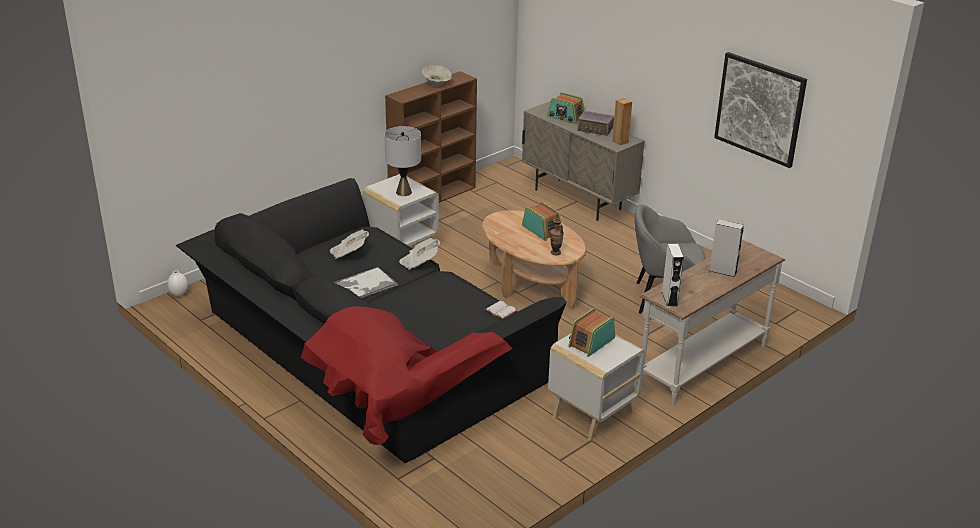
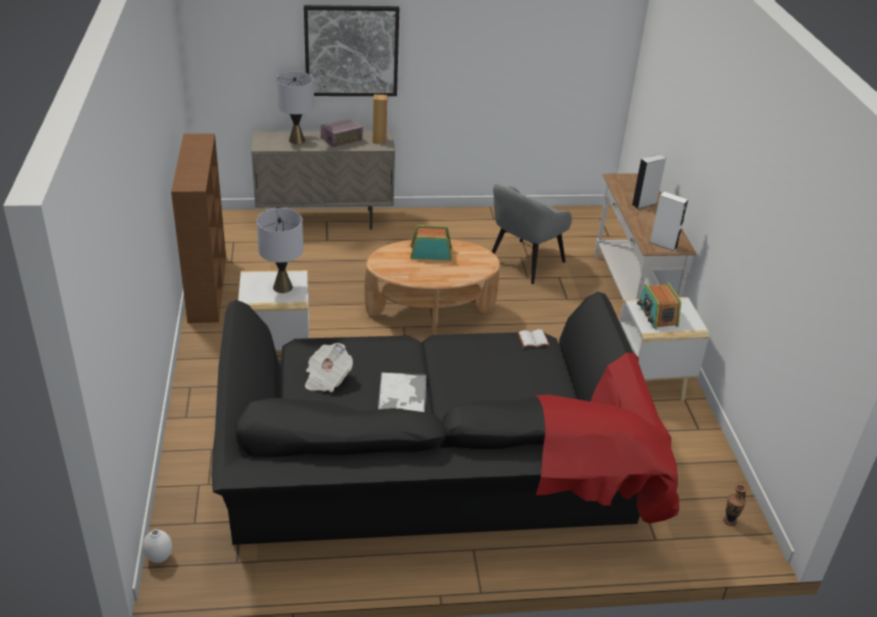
camera: 55 degrees left, 5 degrees up
newspaper [399,238,440,270] -> none
beige bowl [422,65,452,87] -> none
radio [547,92,584,124] -> grey table lamp [276,71,314,144]
vase [550,218,564,255] -> vase moved to [723,484,747,526]
picture [714,52,807,168] -> picture moved to [304,5,399,96]

